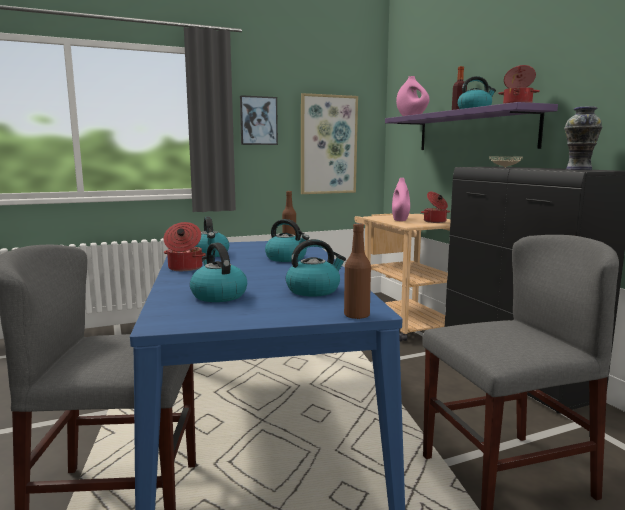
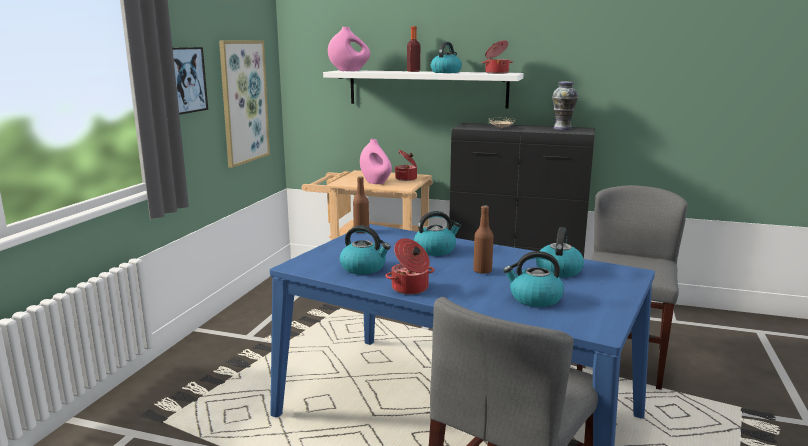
camera: 50 degrees left, 5 degrees up
brown bottle [344,223,371,319] -> brown bottle moved to [473,205,494,274]
purple shelf [385,102,558,150] -> white shelf [323,70,524,109]

